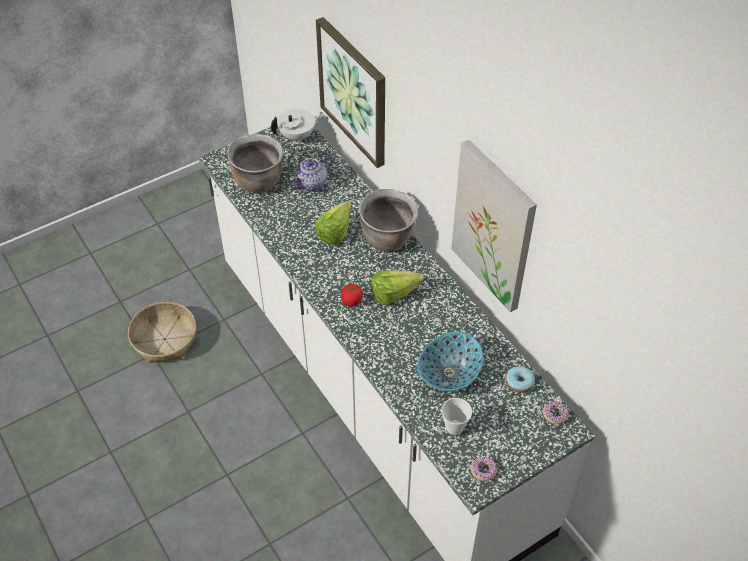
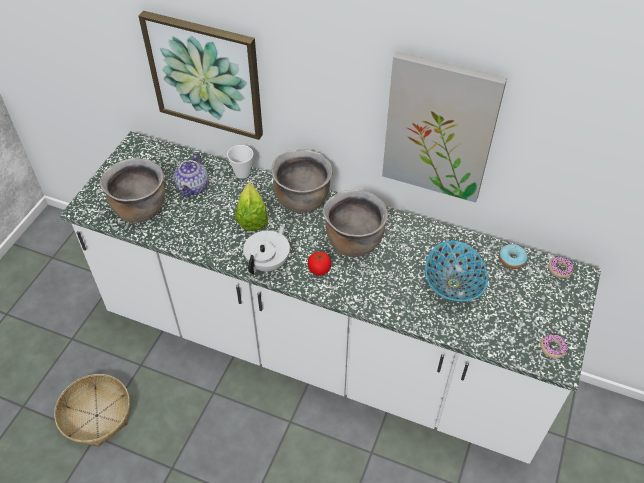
camera: 35 degrees left, 0 degrees up
white teapot [271,109,323,143] -> white teapot moved to [243,224,290,274]
lettuce [371,270,424,305] -> brown cooking pot [323,189,388,257]
cup [441,398,472,435] -> cup moved to [227,145,253,179]

